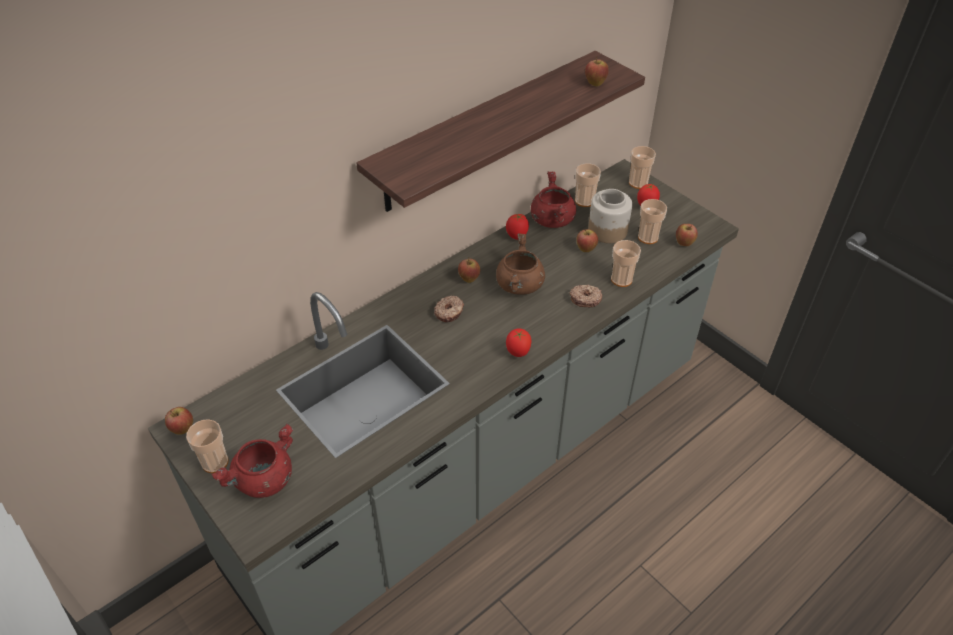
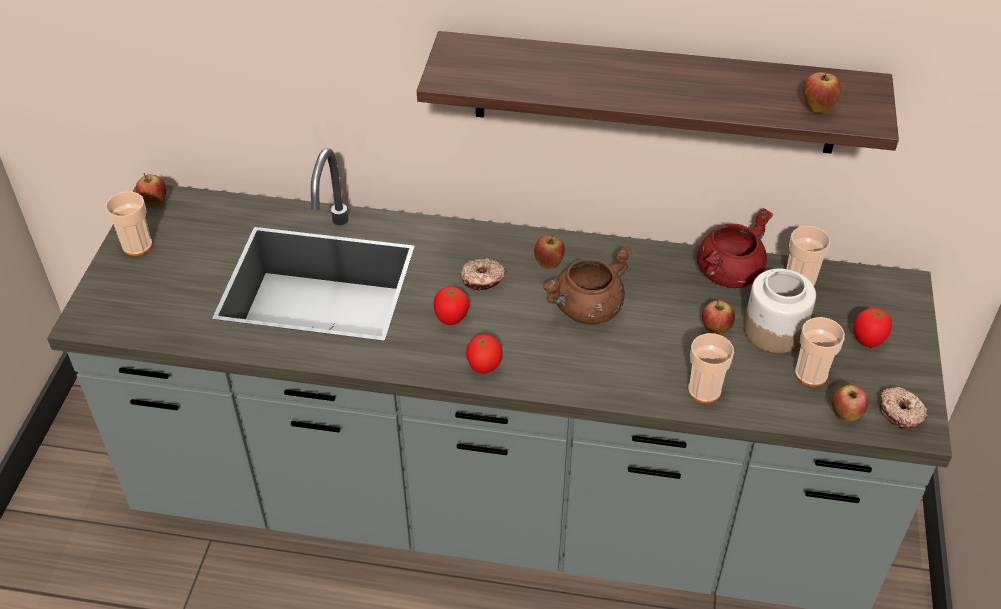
camera: 50 degrees right, 0 degrees up
red cooking pot [211,424,293,498] -> none
tomato [506,214,529,240] -> tomato moved to [434,287,470,325]
donut [570,285,602,307] -> donut moved to [879,387,928,429]
cup [629,146,656,189] -> none

